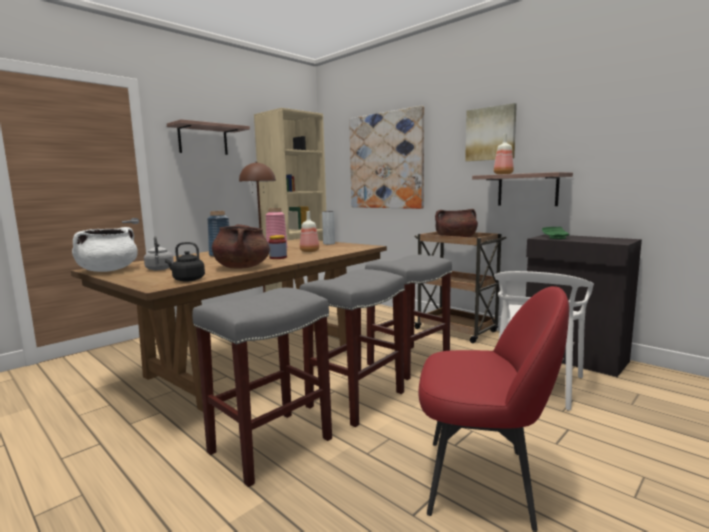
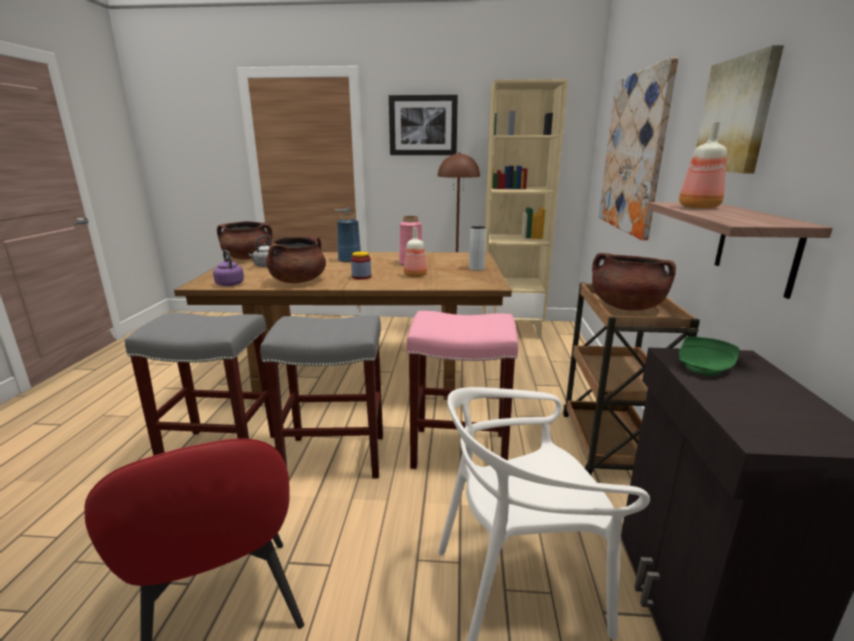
camera: 50 degrees right, 10 degrees up
white cooking pot [72,227,138,272] -> brown cooking pot [217,221,273,260]
black kettle [165,242,205,282] -> purple kettle [213,250,244,286]
shelf [167,119,250,155] -> picture [389,95,458,155]
grey stool [365,255,452,380] -> pink stool [406,311,518,469]

